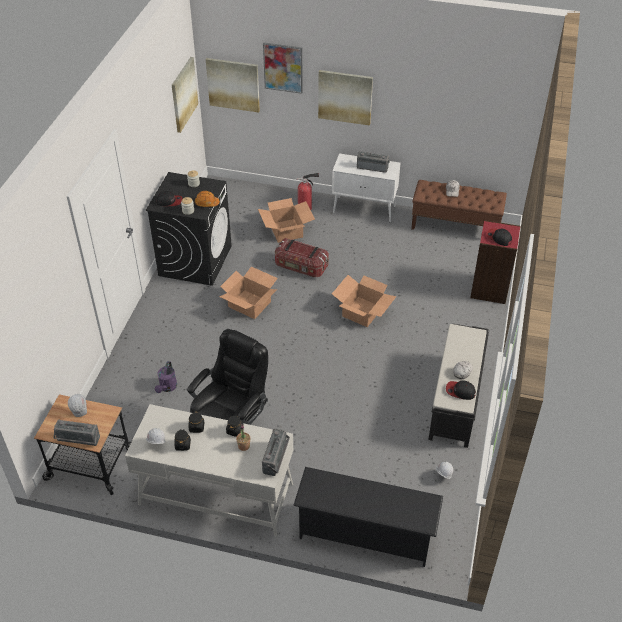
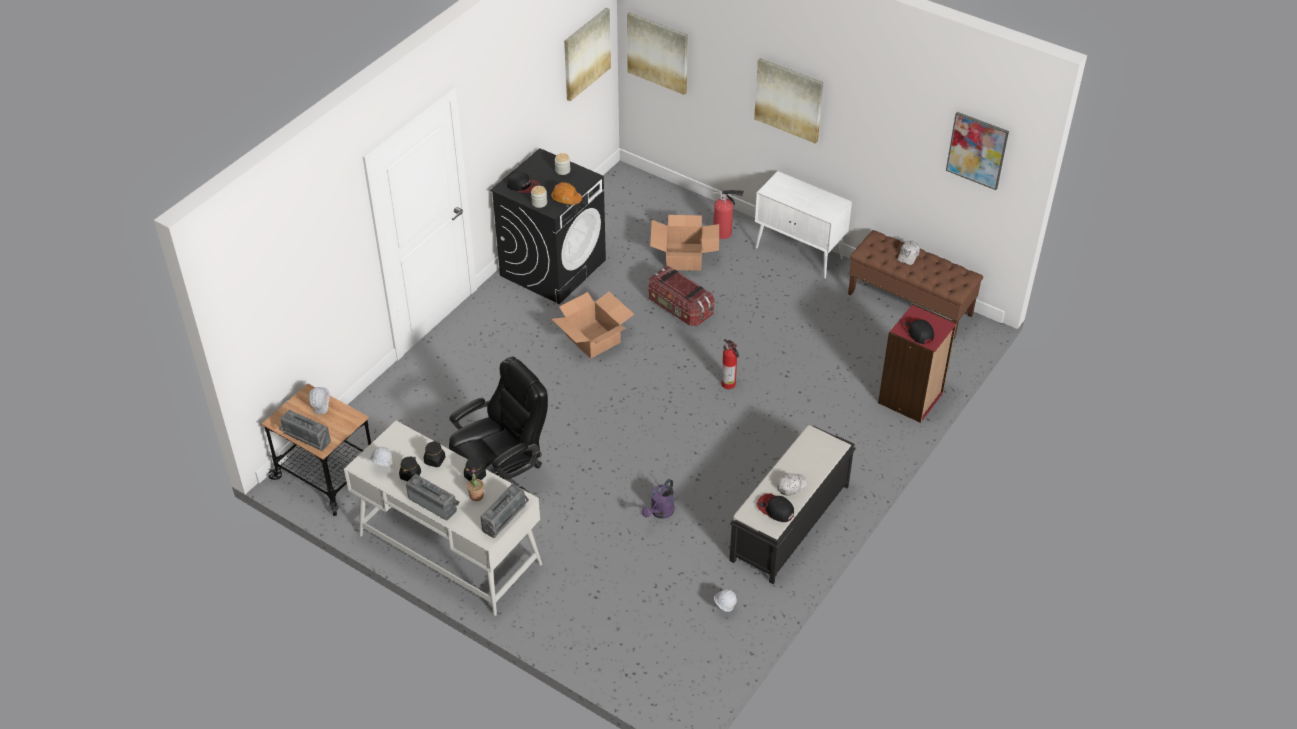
camera: 20 degrees right, 0 degrees up
purple watering can [155,361,177,393] -> purple watering can moved to [642,479,675,519]
picture [263,43,303,94] -> picture moved to [946,112,1009,190]
black shoe rack [293,467,443,567] -> none
cardboard box [332,275,396,327] -> fire extinguisher [722,339,739,389]
radio [357,151,390,173] -> radio moved to [406,474,460,520]

